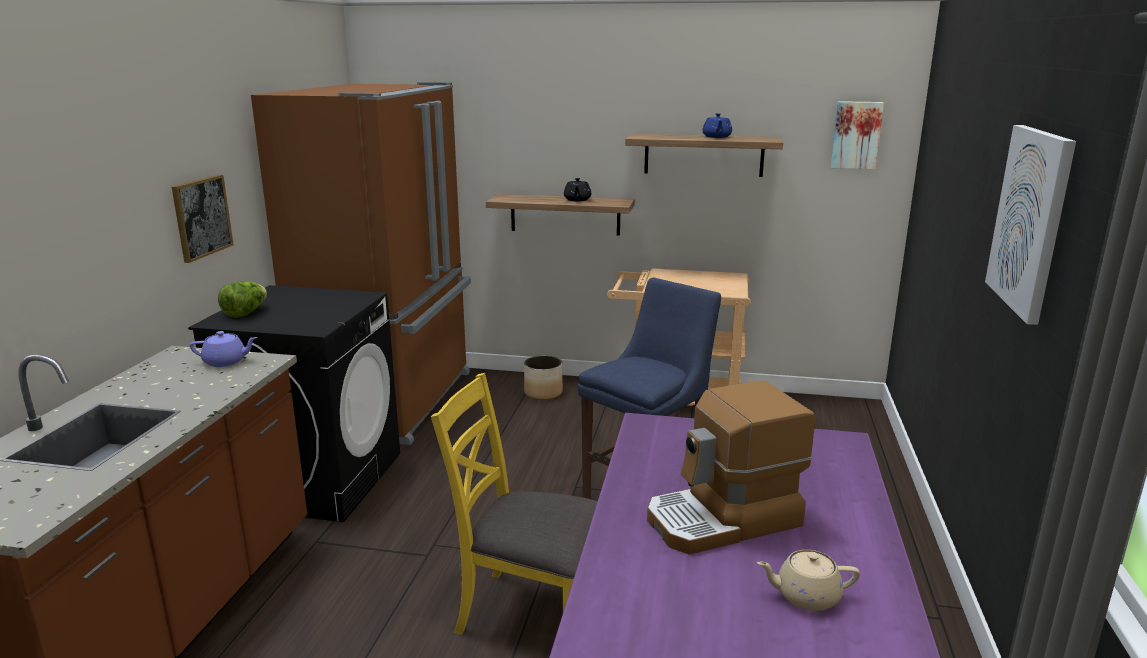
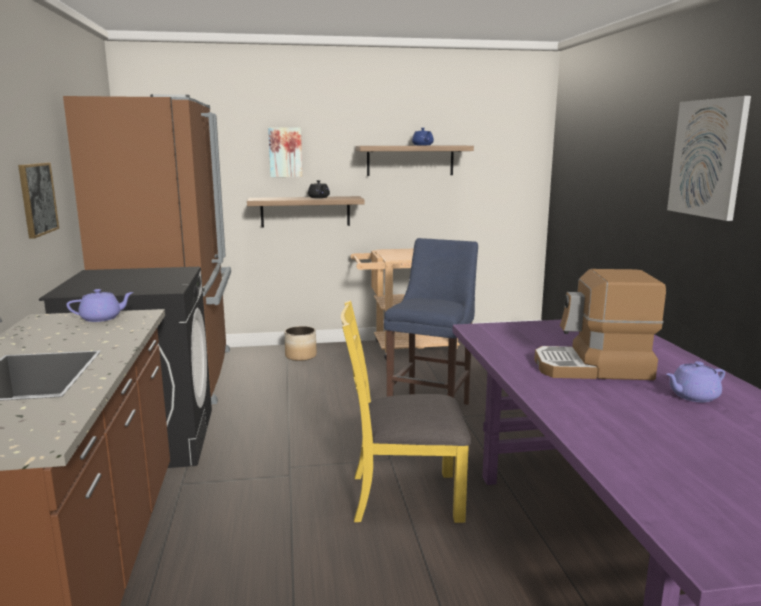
camera: 20 degrees left, 5 degrees down
lettuce [218,281,267,318] -> none
coffee machine [647,381,815,555] -> coffee machine turned 45 degrees clockwise [534,269,666,380]
beige teapot [757,550,860,611] -> purple teapot [666,361,725,402]
picture [831,101,884,169] -> picture moved to [268,127,302,177]

